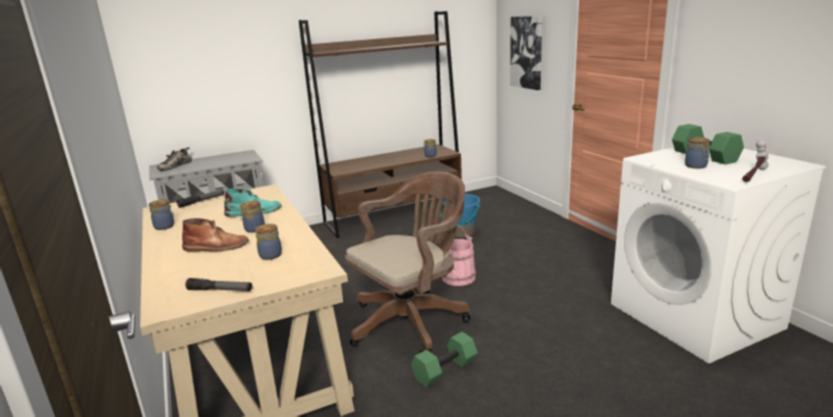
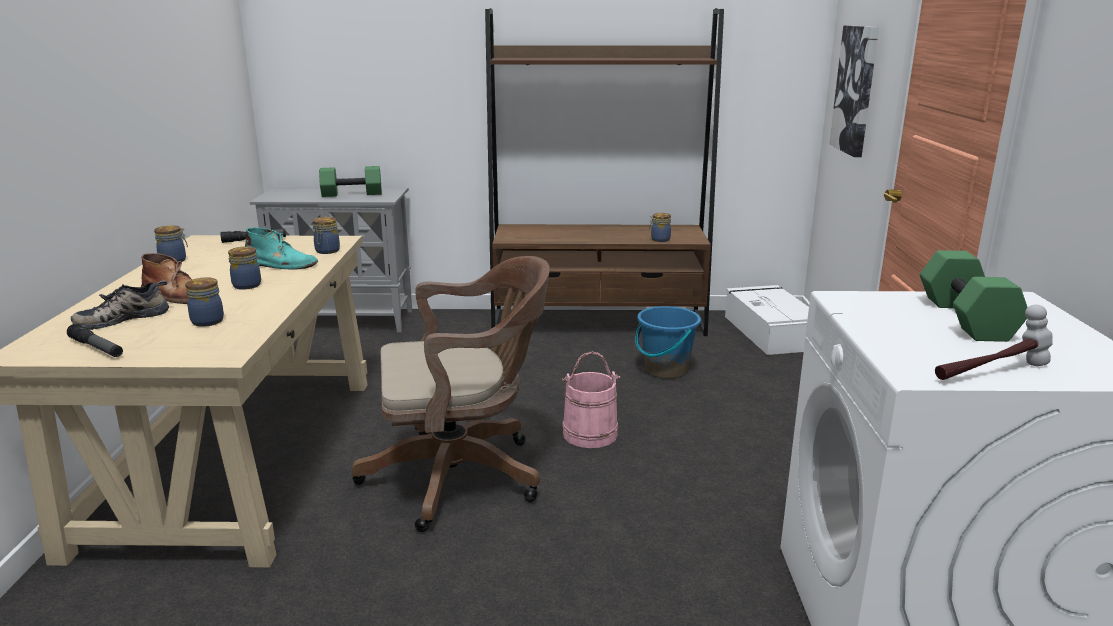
camera: 25 degrees right, 0 degrees up
shoe [157,147,192,171] -> shoe moved to [71,280,169,330]
green dumbbell [411,332,478,387] -> green dumbbell moved to [319,166,382,197]
jar [685,137,710,169] -> jar moved to [313,217,340,254]
none -> white storage box [725,285,809,355]

